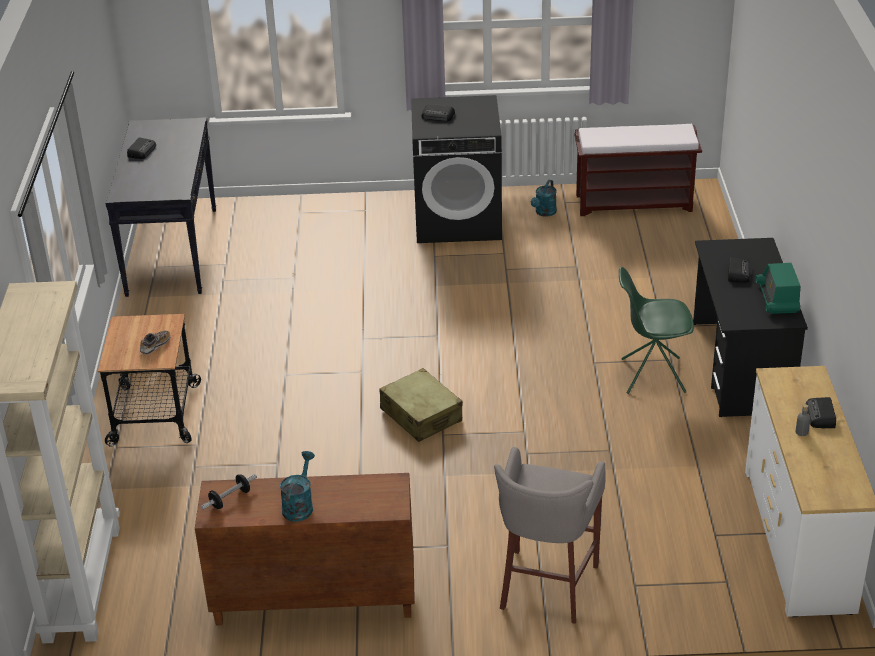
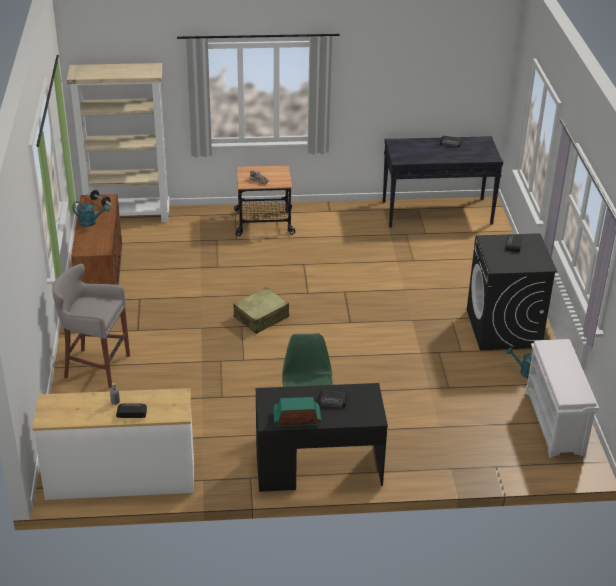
camera: 85 degrees right, 0 degrees up
brown bench [574,124,702,216] -> white bench [526,339,599,458]

